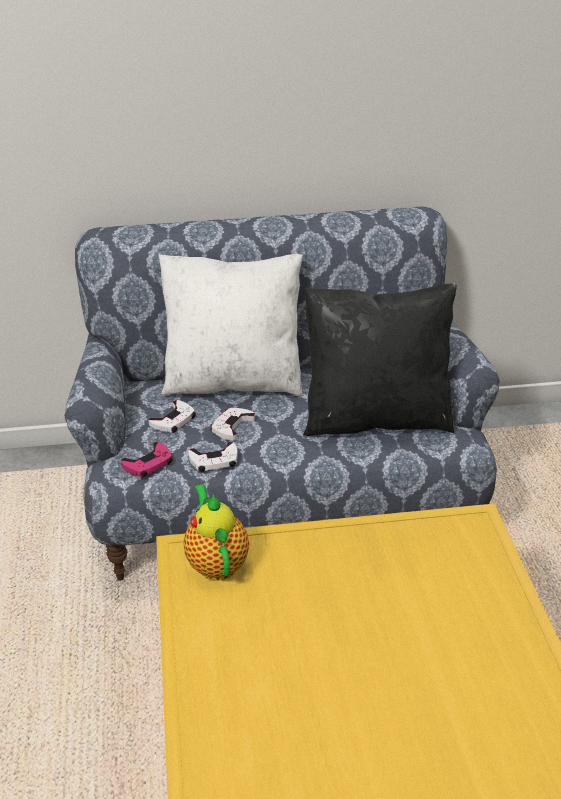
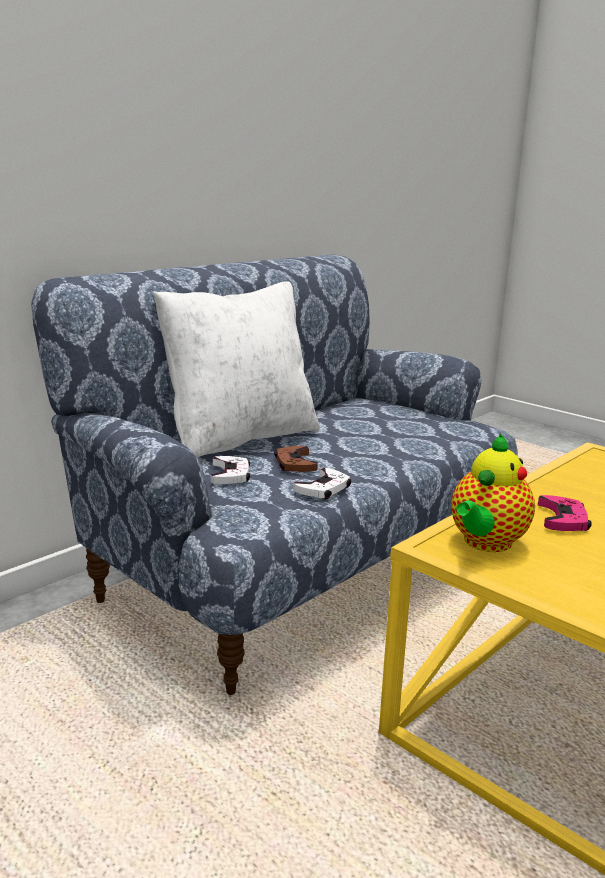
camera: 40 degrees left, 15 degrees down
pink game controller [121,442,173,477] -> pink game controller moved to [538,495,592,531]
teapot [184,484,249,581] -> teapot turned 90 degrees counterclockwise [451,433,535,552]
white game controller [210,408,255,441] -> brown game controller [274,446,318,472]
black pillow [303,284,457,436] -> none

